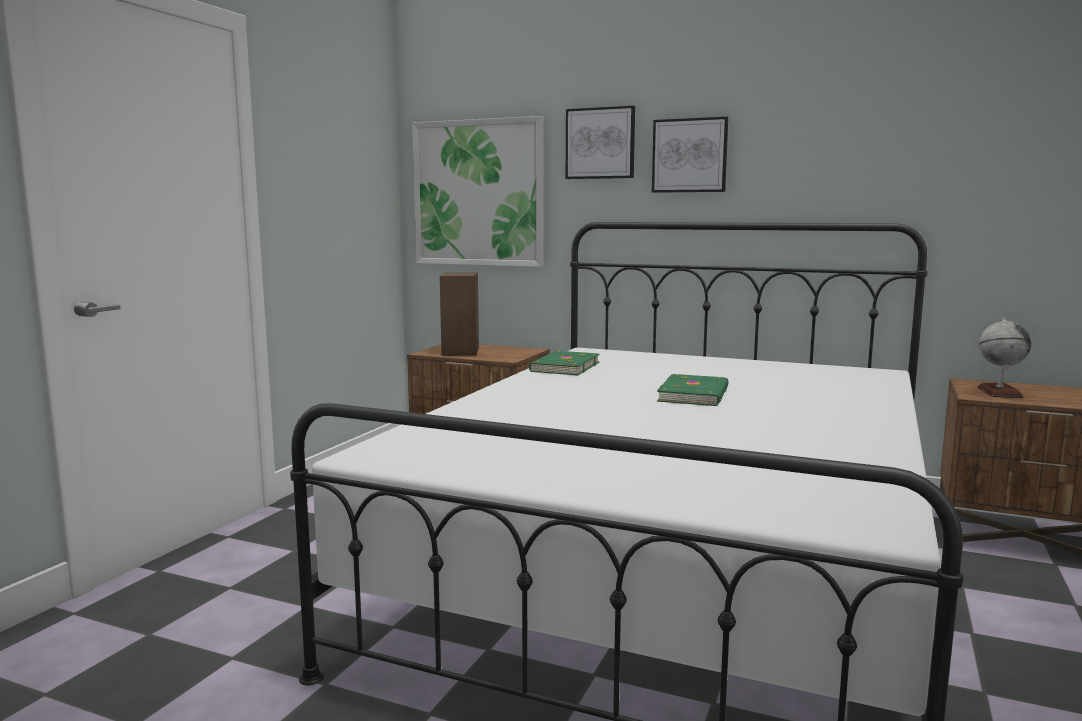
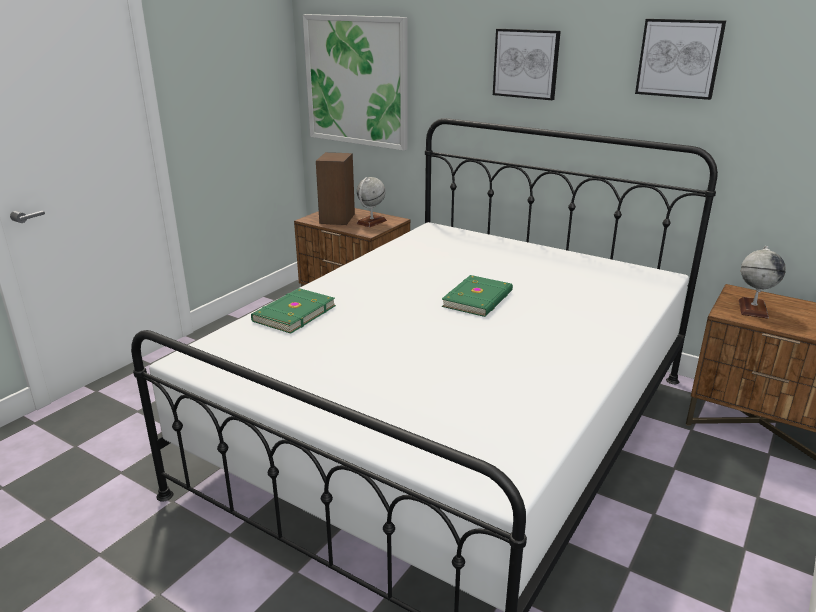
camera: 10 degrees right, 15 degrees up
green book [529,351,600,375] -> green book moved to [251,288,336,334]
picture [566,106,635,179] -> picture moved to [635,19,726,100]
none -> globe [356,177,387,227]

